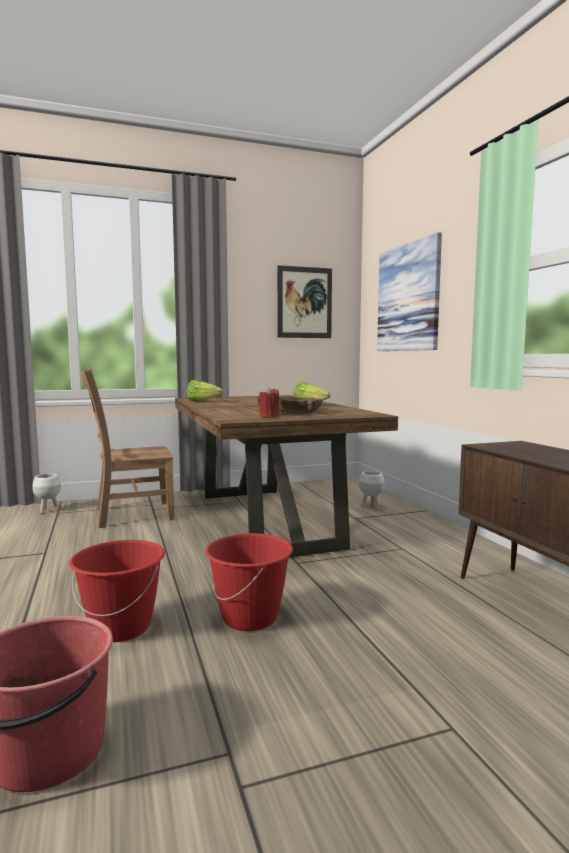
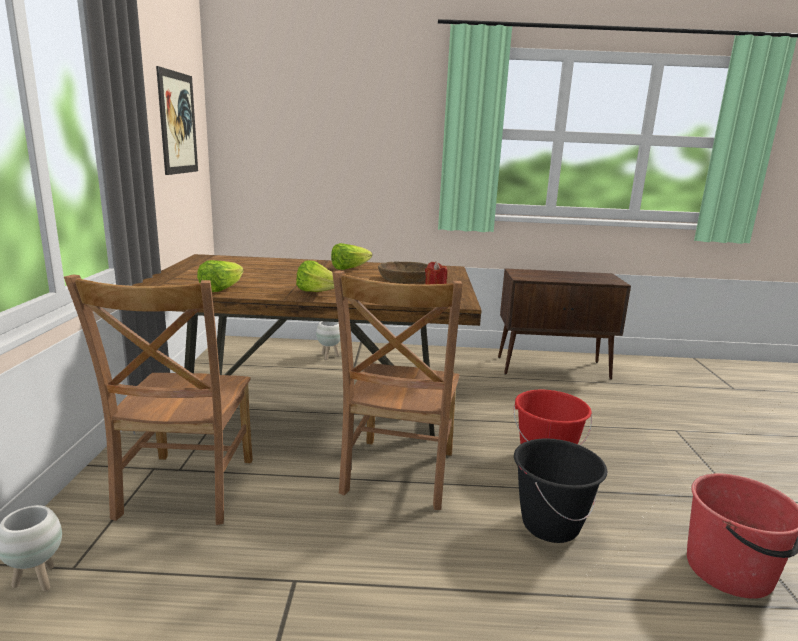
camera: 70 degrees left, 10 degrees up
red bucket [69,540,165,642] -> black bucket [514,438,608,543]
picture [377,232,442,351] -> none
none -> lettuce [296,260,334,292]
none -> brown chair [332,270,462,510]

